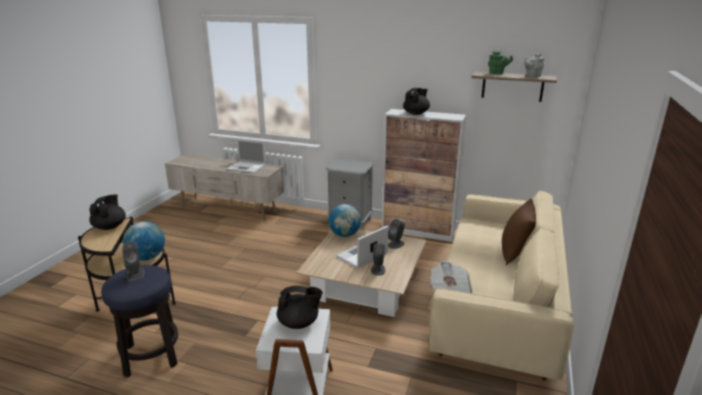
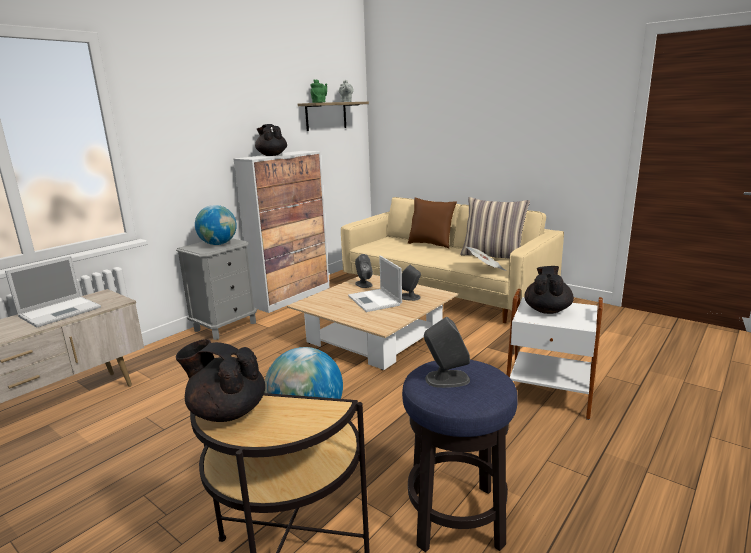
camera: 70 degrees left, 5 degrees down
globe [328,204,361,237] -> globe moved to [195,205,237,245]
none -> pillow [460,197,530,259]

